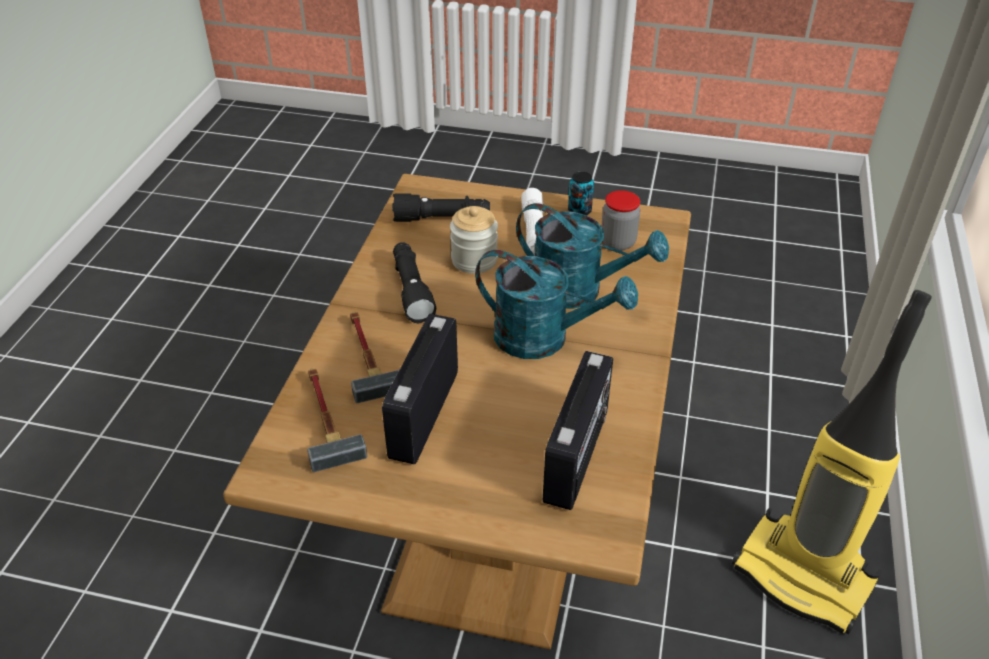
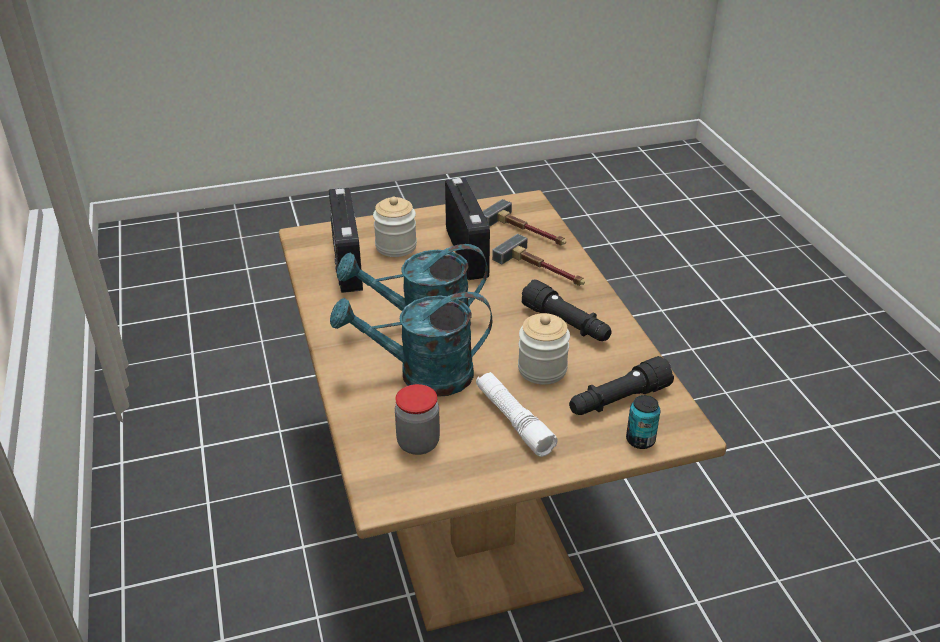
camera: 150 degrees right, 5 degrees down
can [568,172,594,215] -> can moved to [626,395,660,449]
vacuum cleaner [732,290,932,634] -> none
none -> jar [373,197,417,257]

